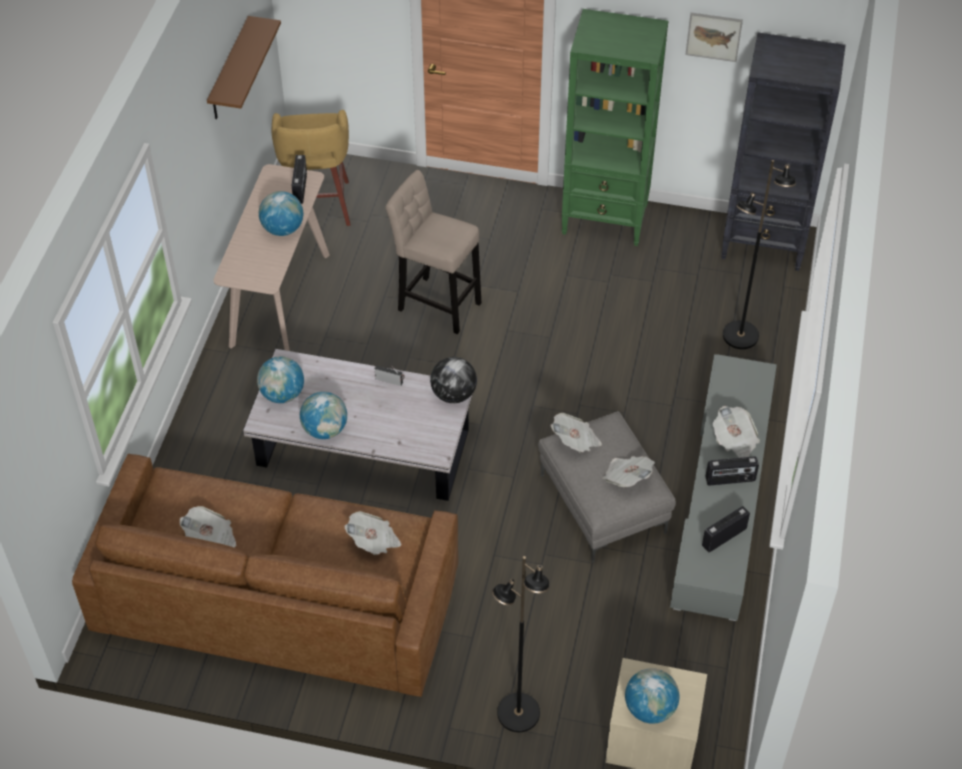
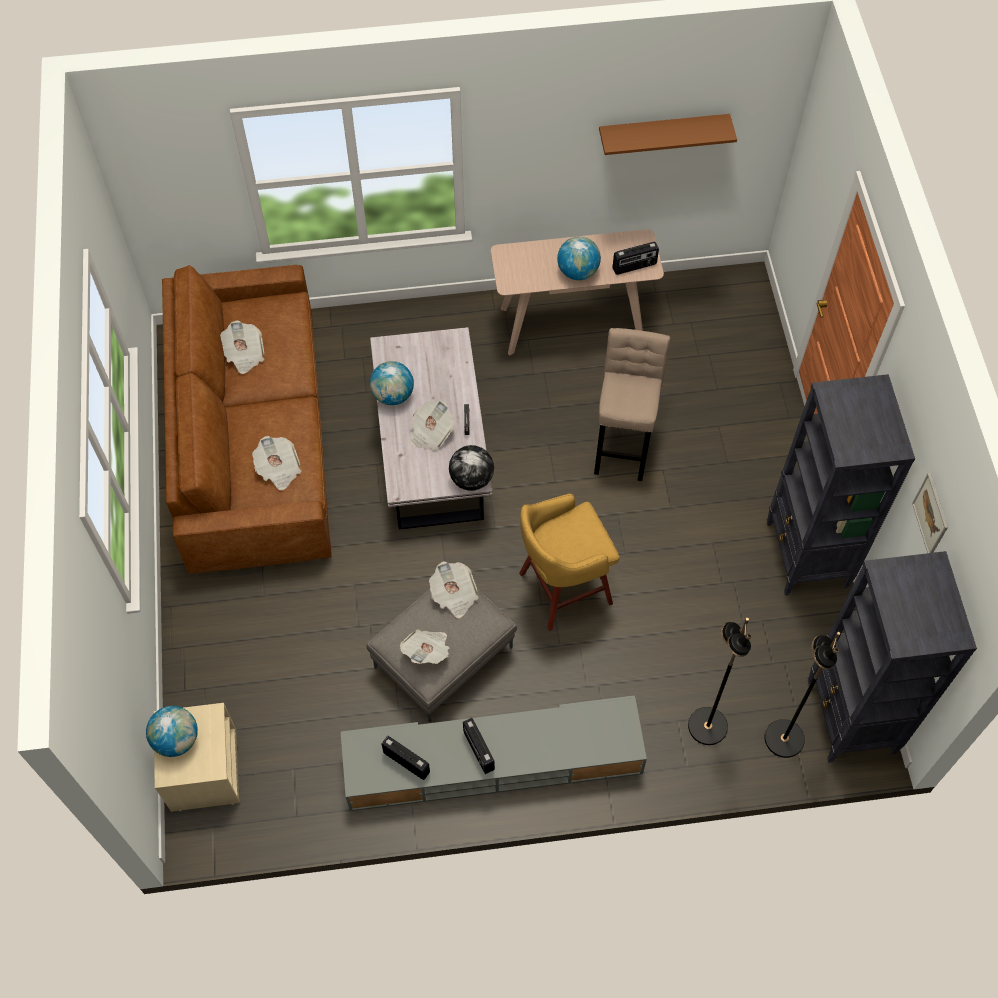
camera: 70 degrees right, 10 degrees up
globe [257,357,304,403] -> none
yellow stool [272,110,350,226] -> yellow stool moved to [519,494,619,631]
black floor lamp [492,556,549,732] -> black floor lamp moved to [765,632,840,758]
green bookcase [562,9,668,246] -> black bookcase [767,374,915,595]
newspaper [713,406,760,458] -> newspaper moved to [410,401,455,451]

